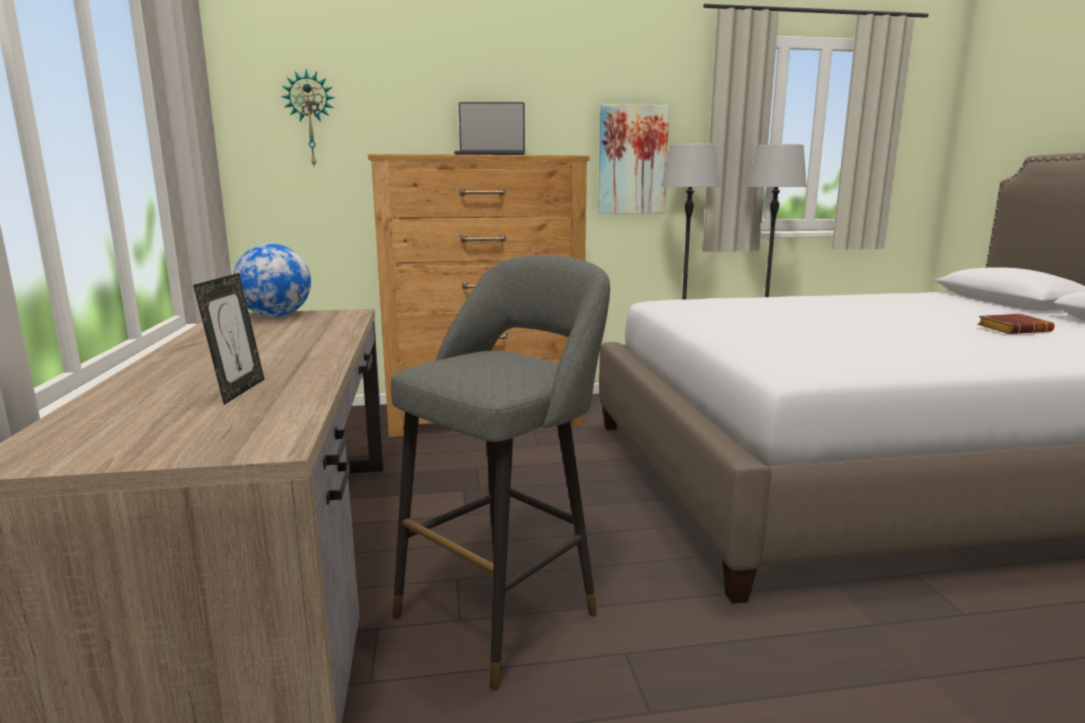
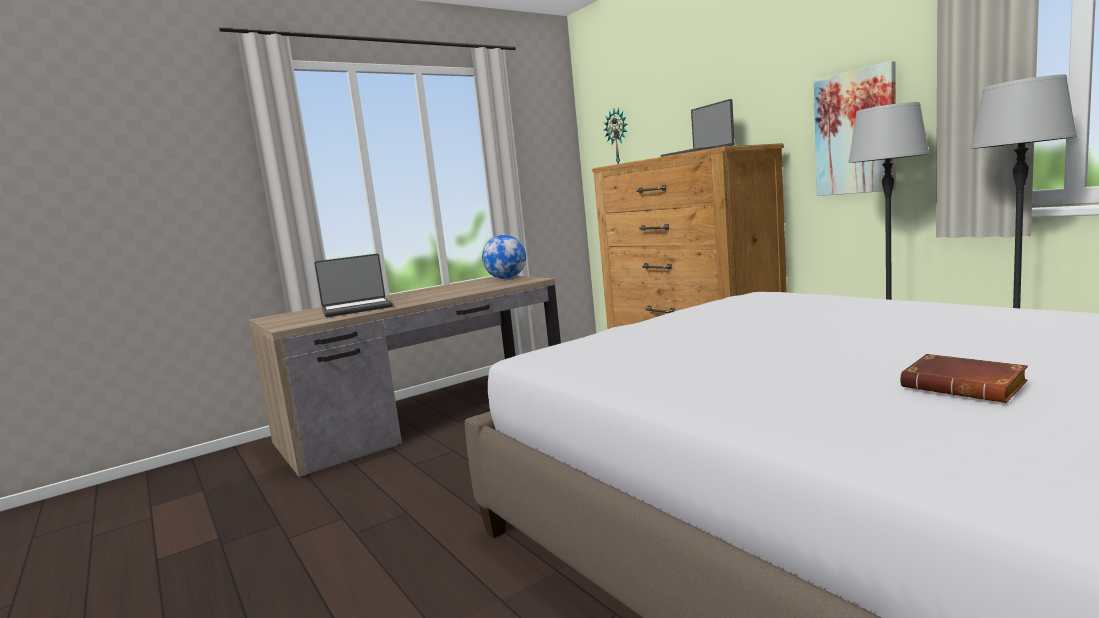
camera: 65 degrees right, 5 degrees down
picture frame [193,273,265,405] -> laptop [314,254,393,317]
grey stool [391,255,610,690] -> none

